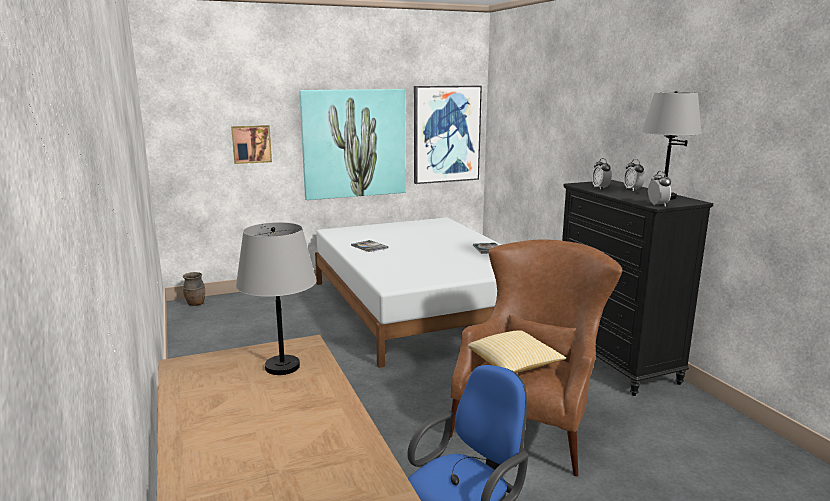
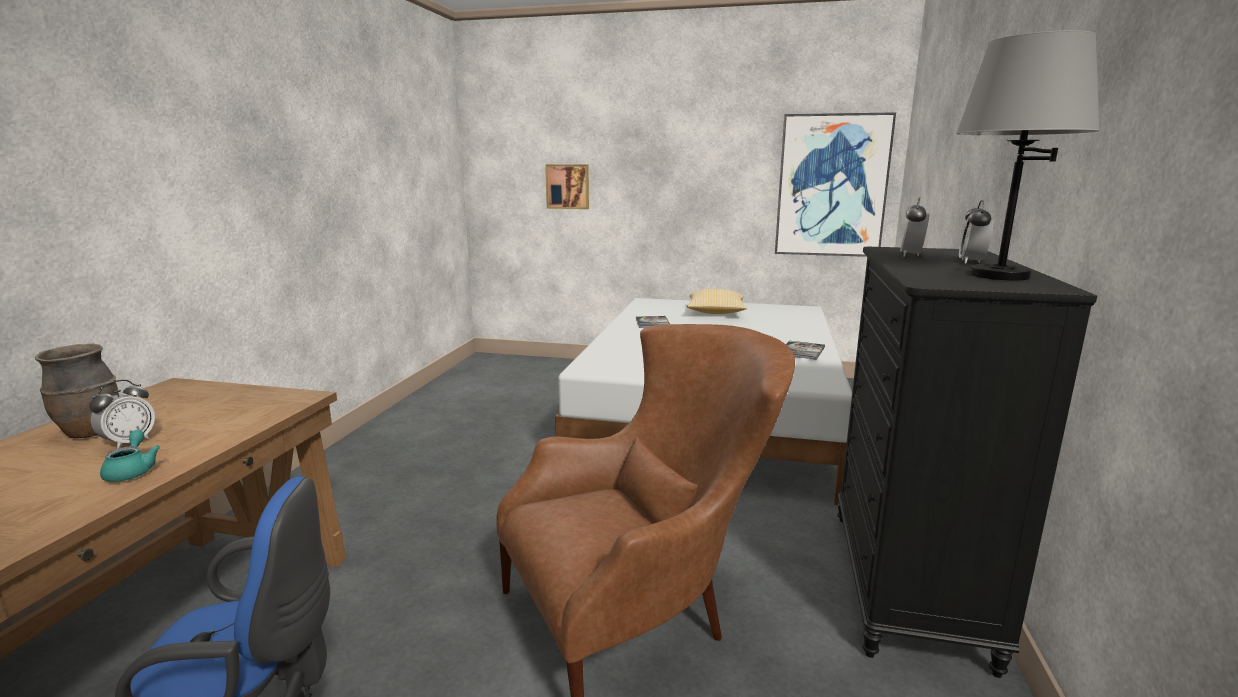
camera: 35 degrees right, 0 degrees up
brown vase [183,272,205,306] -> brown vase moved to [35,343,118,438]
grey table lamp [236,222,317,375] -> none
picture [299,89,405,200] -> none
pillow [468,330,566,373] -> pillow moved to [687,289,747,314]
alarm clock [648,171,671,207] -> alarm clock moved to [89,380,155,449]
none -> turquoise teapot [100,430,160,482]

